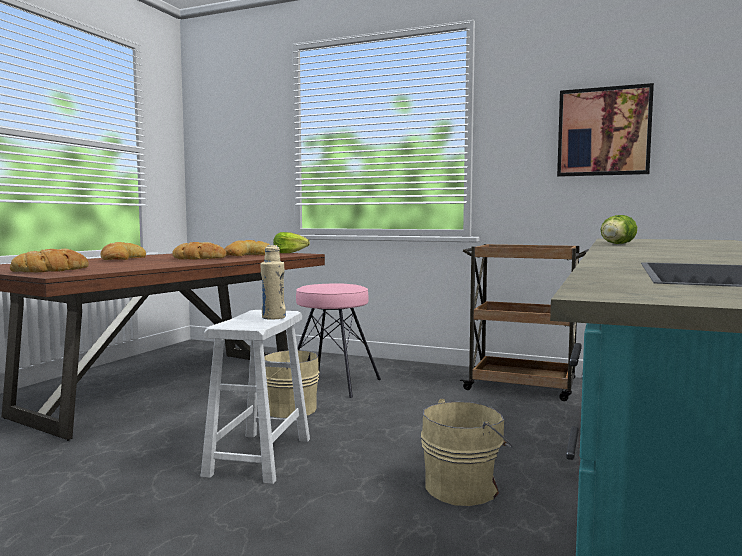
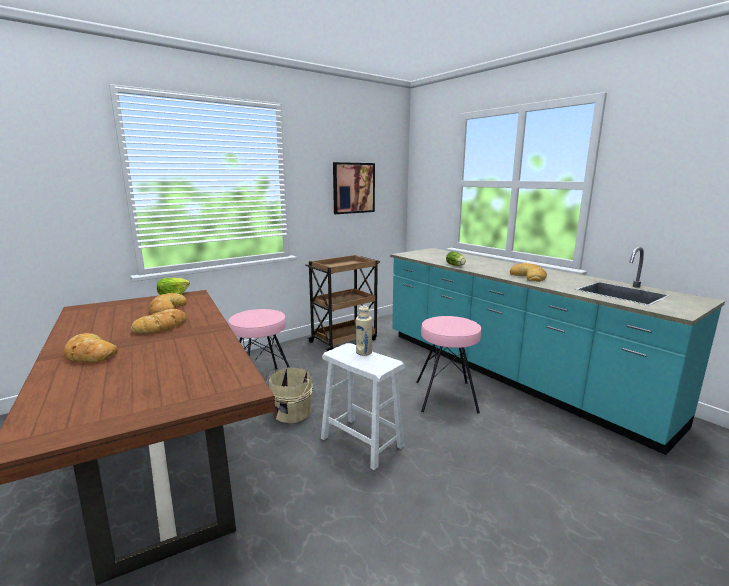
camera: 60 degrees left, 10 degrees up
bread [10,249,89,272] -> bread moved to [510,263,547,282]
beige bucket [421,398,513,506] -> pink stool [416,316,481,414]

